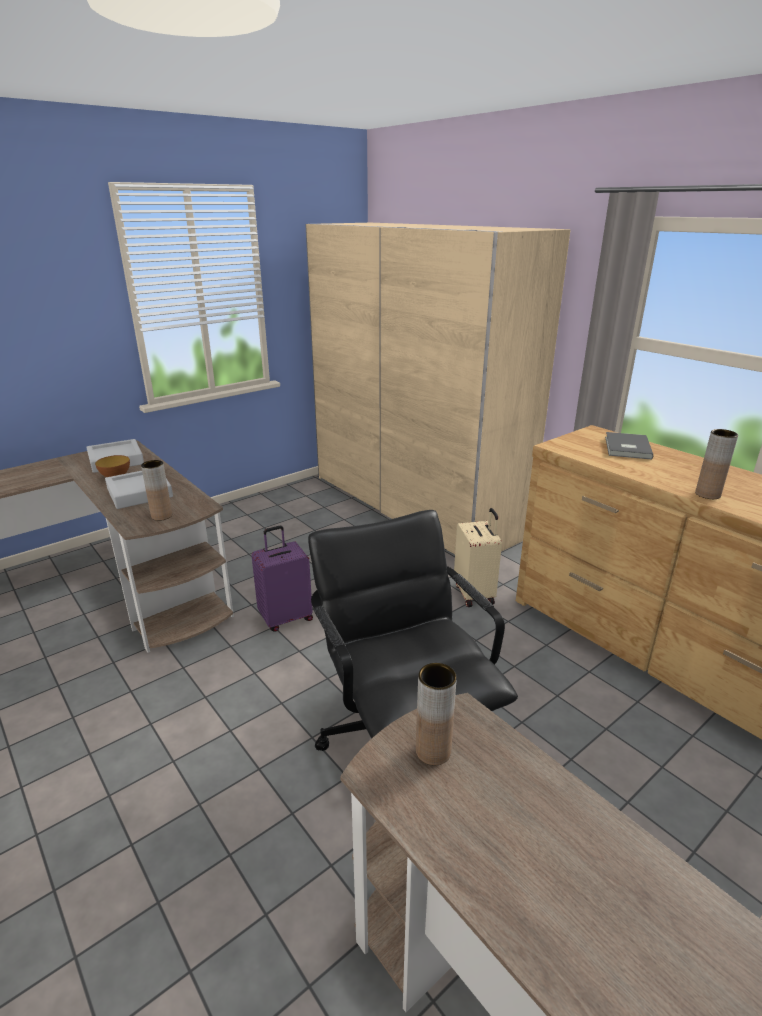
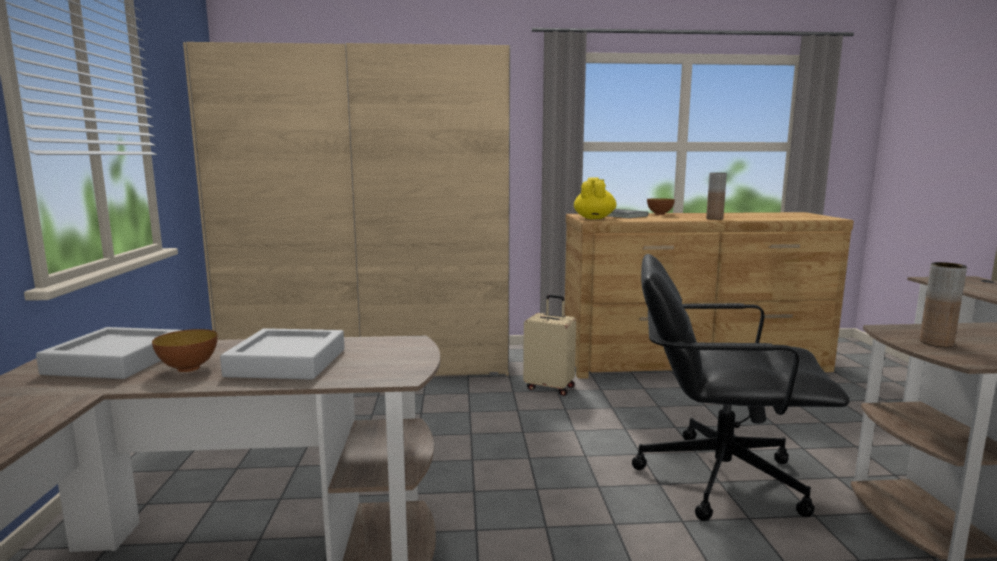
camera: 55 degrees left, 15 degrees down
brown vase [141,460,172,521] -> none
purple suitcase [251,526,313,632] -> none
none -> yellow teapot [574,177,616,219]
none -> bowl [647,198,675,215]

